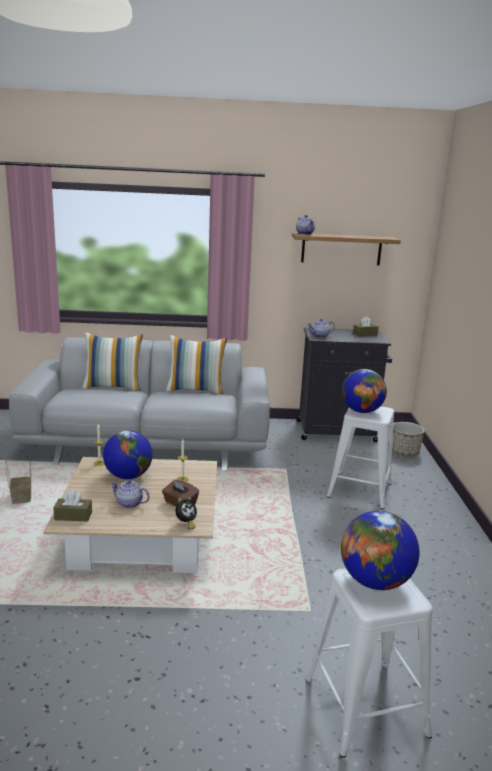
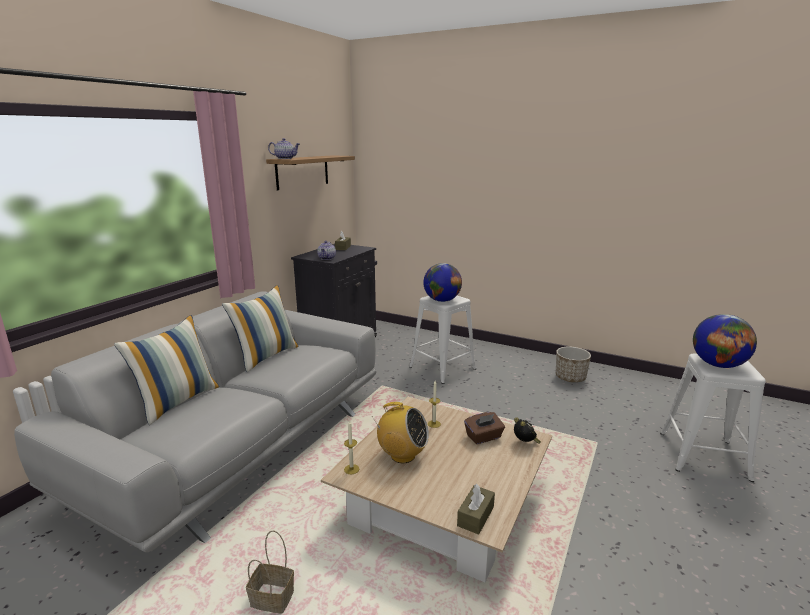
camera: 60 degrees left, 0 degrees up
globe [103,430,153,479] -> radio [373,402,429,463]
teapot [110,480,150,508] -> none
planter [392,422,425,456] -> planter moved to [556,347,591,382]

